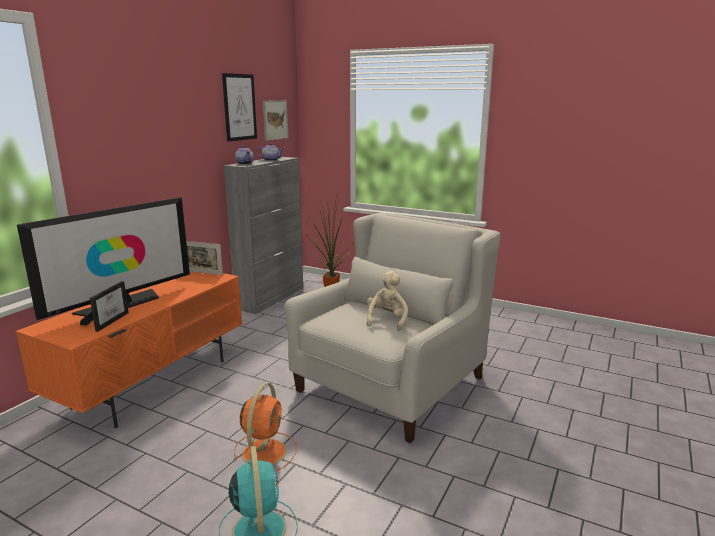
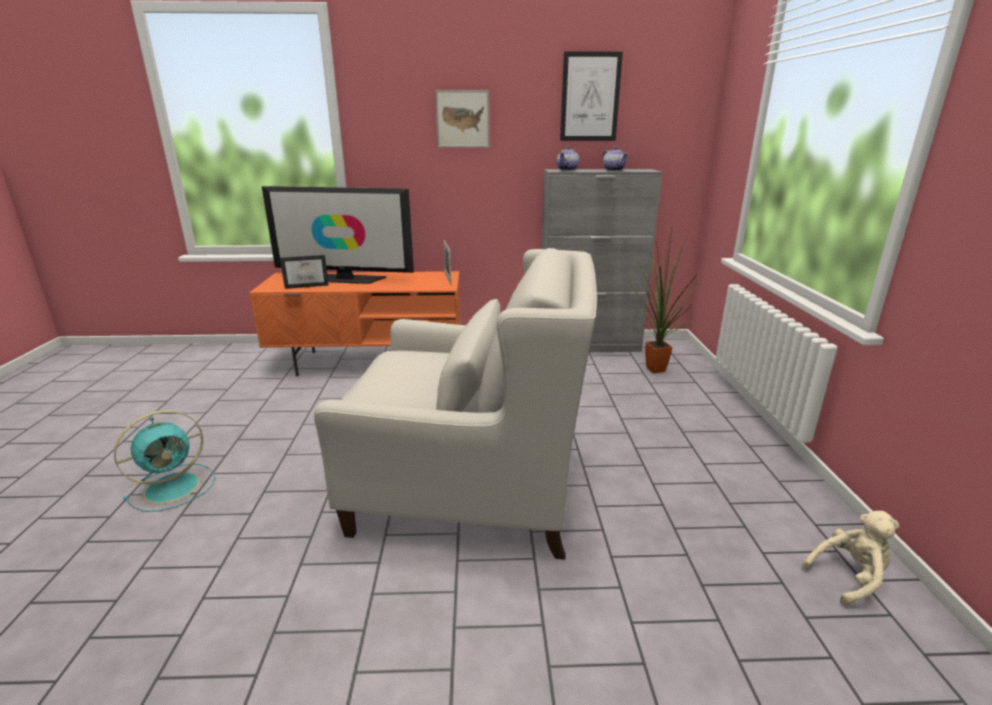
camera: 60 degrees right, 5 degrees up
orange fan [234,383,297,471] -> none
picture [263,100,288,141] -> picture moved to [436,90,489,147]
beige plush toy [367,271,408,331] -> beige plush toy moved to [802,511,899,606]

